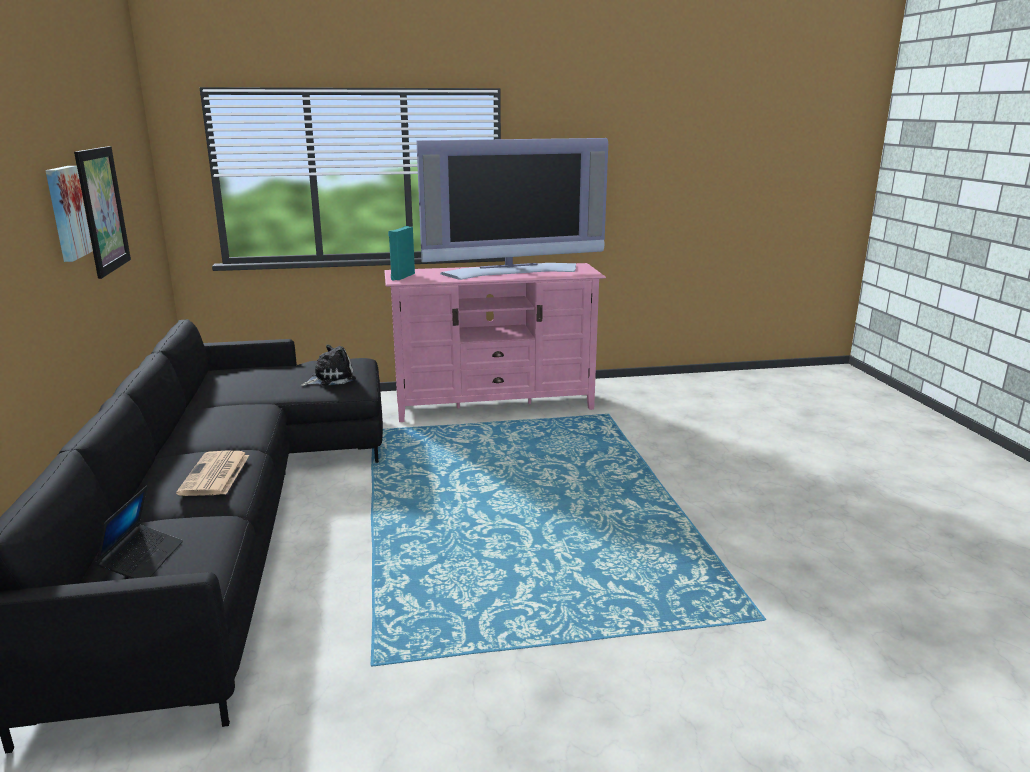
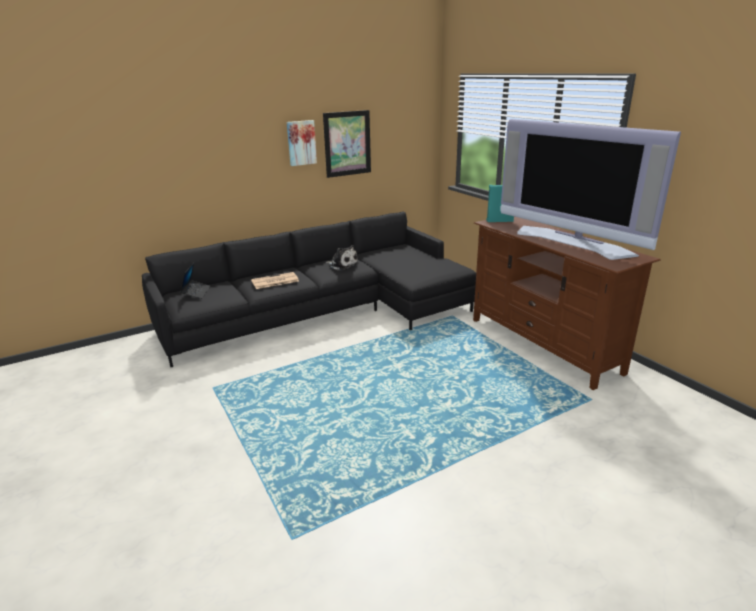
camera: 70 degrees right, 5 degrees up
laptop [95,486,183,579] -> laptop turned 75 degrees counterclockwise [180,262,210,299]
plush toy [301,344,356,386] -> plush toy moved to [326,245,359,270]
pink tv stand [385,263,606,422] -> brown tv stand [473,217,661,390]

